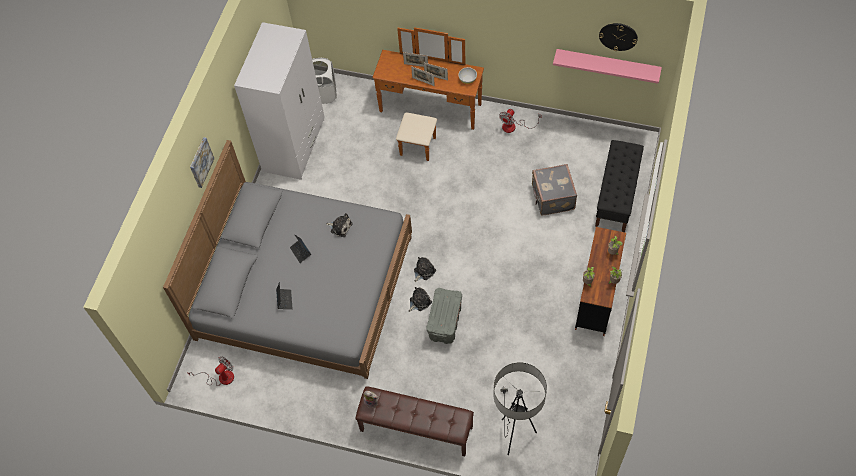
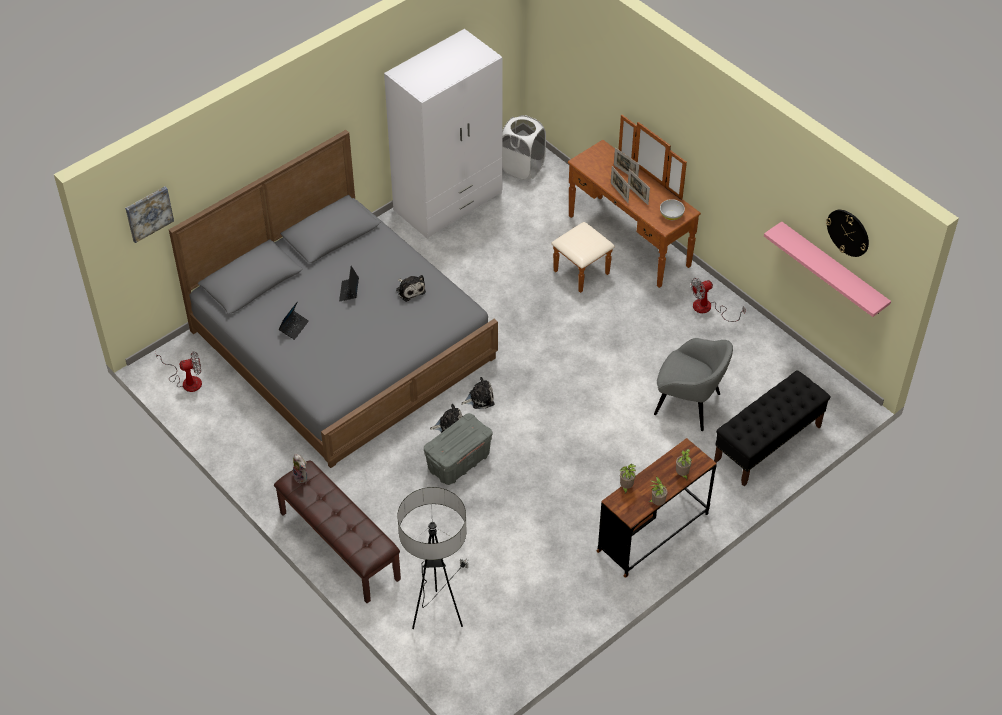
camera: 30 degrees right, 10 degrees down
picture [190,137,215,188] -> picture moved to [125,186,174,243]
grey suitcase [532,164,577,215] -> grey armchair [654,338,733,431]

